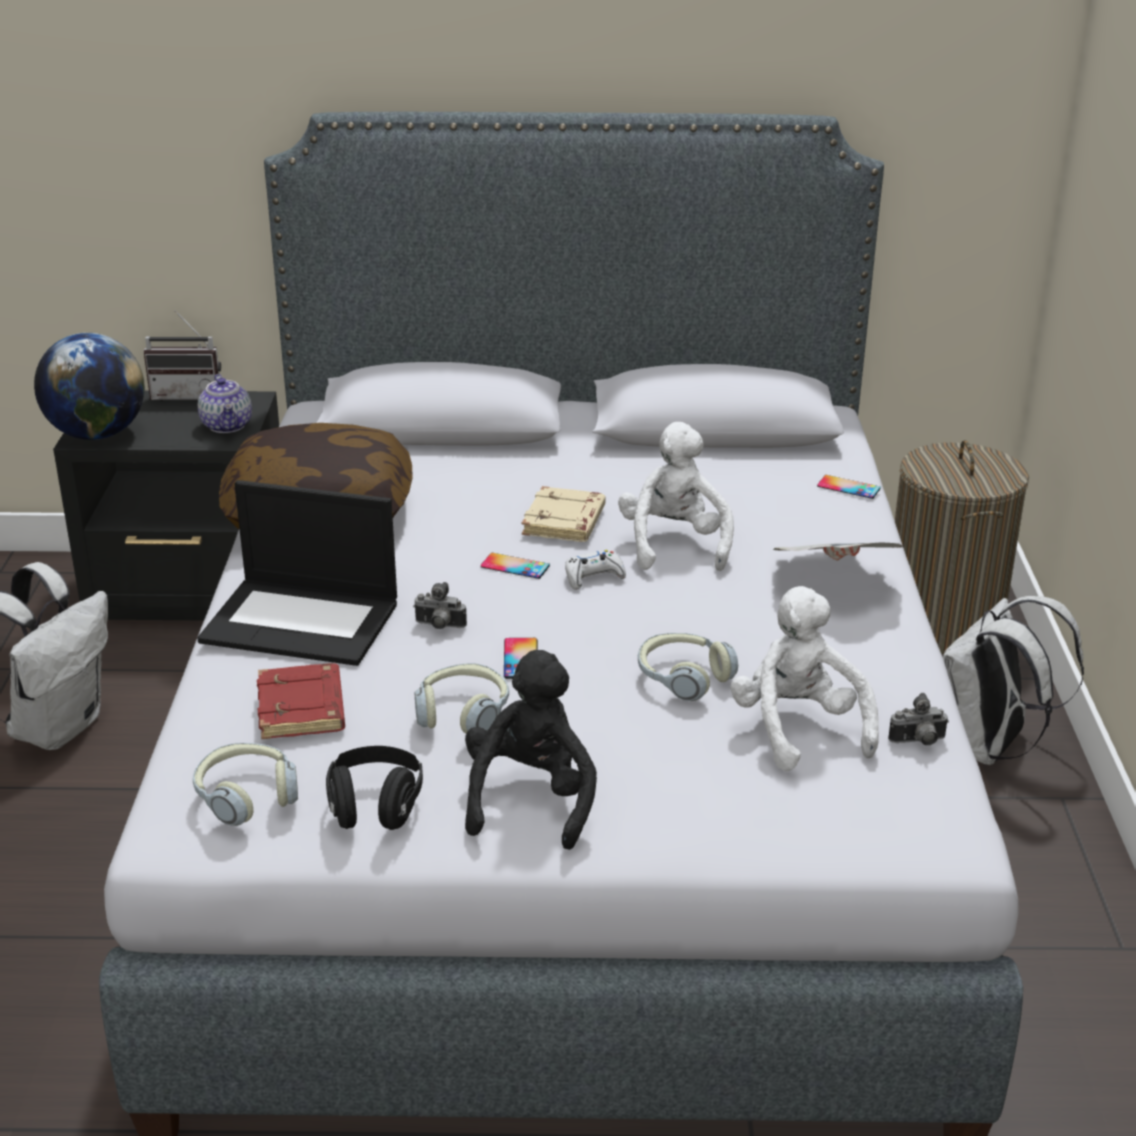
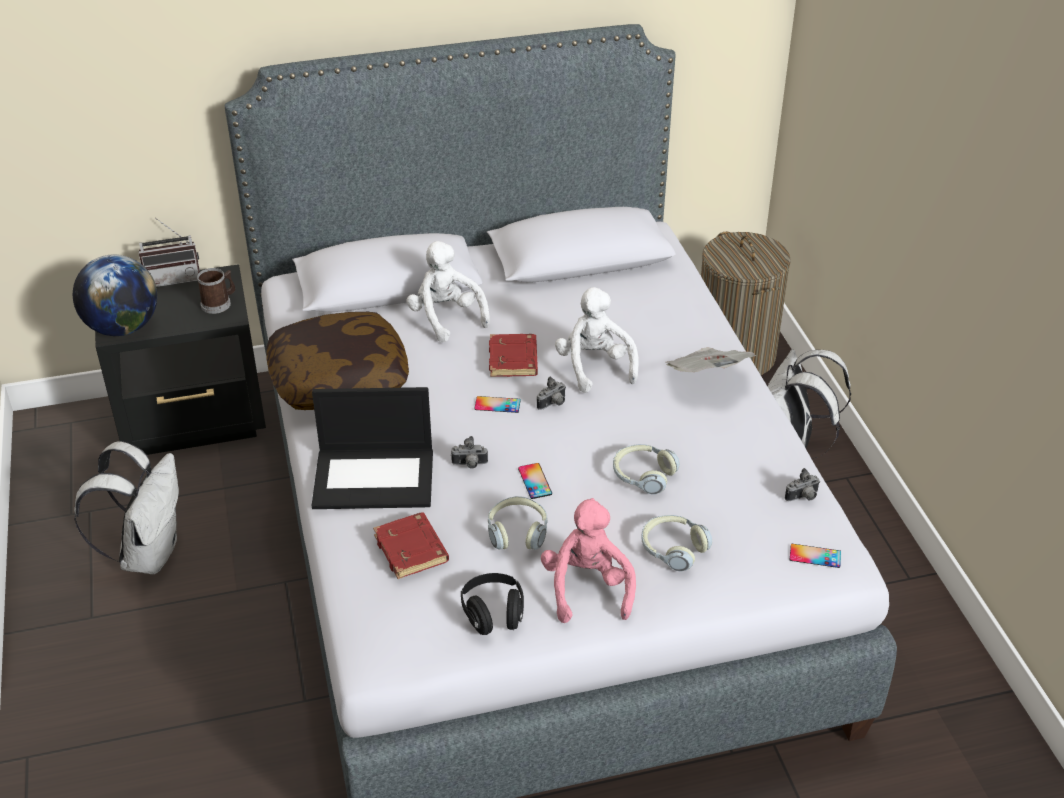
camera: 15 degrees left, 10 degrees up
headphones [193,743,298,826] -> headphones moved to [641,515,712,572]
teapot [198,374,252,433] -> mug [197,268,235,314]
black plush toy [465,650,597,850] -> pink plush toy [541,498,636,623]
beige book [522,486,605,542] -> red book [489,334,538,377]
white game controller [565,550,626,590] -> camera [537,377,566,410]
white plush toy [730,586,879,771] -> white plush toy moved to [406,241,490,342]
phone [817,475,881,499] -> phone moved to [790,544,841,568]

